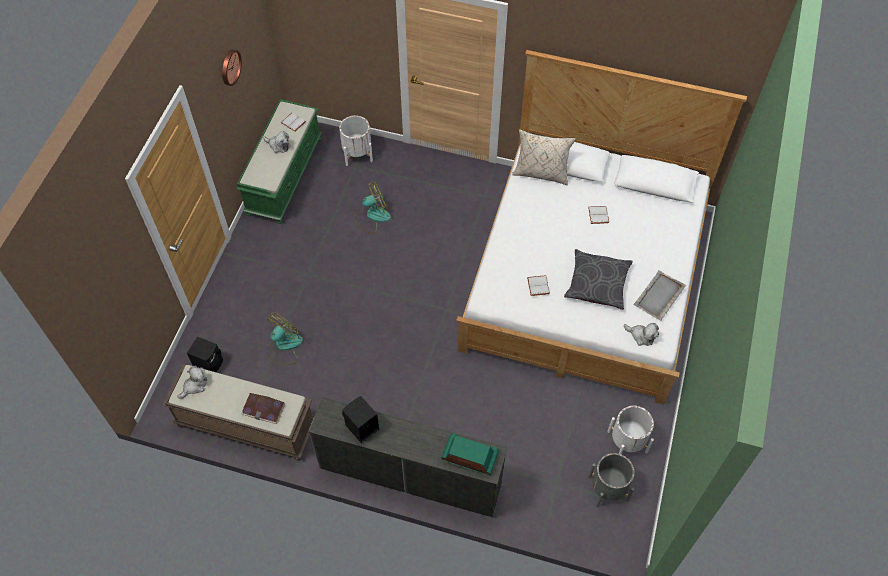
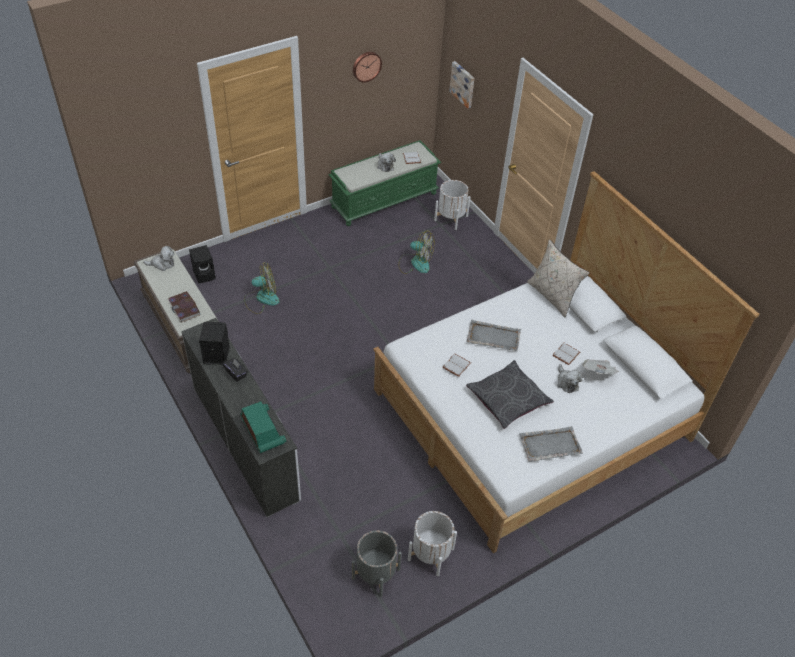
camera: 40 degrees right, 10 degrees down
plush toy [624,323,659,346] -> plush toy moved to [557,364,582,393]
none -> black tissue box [223,358,248,382]
none -> picture [449,61,474,108]
none -> grey tray [466,320,521,351]
none -> newspaper [582,359,619,374]

